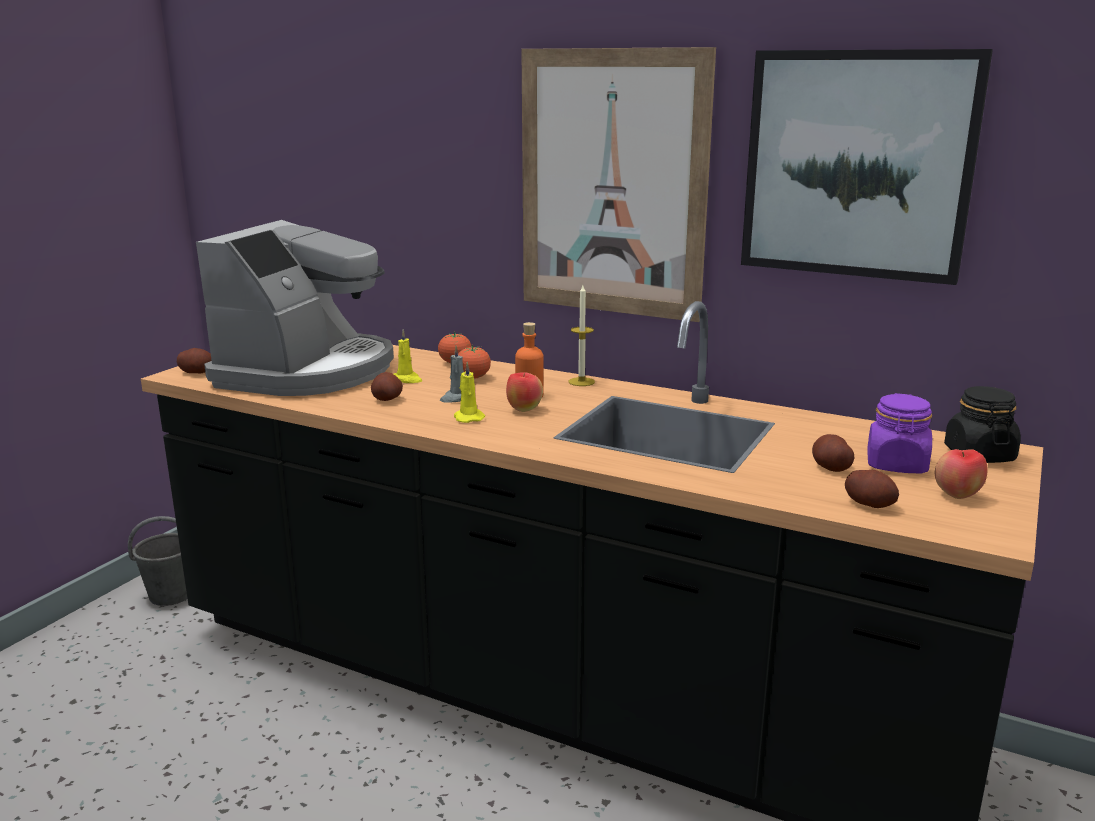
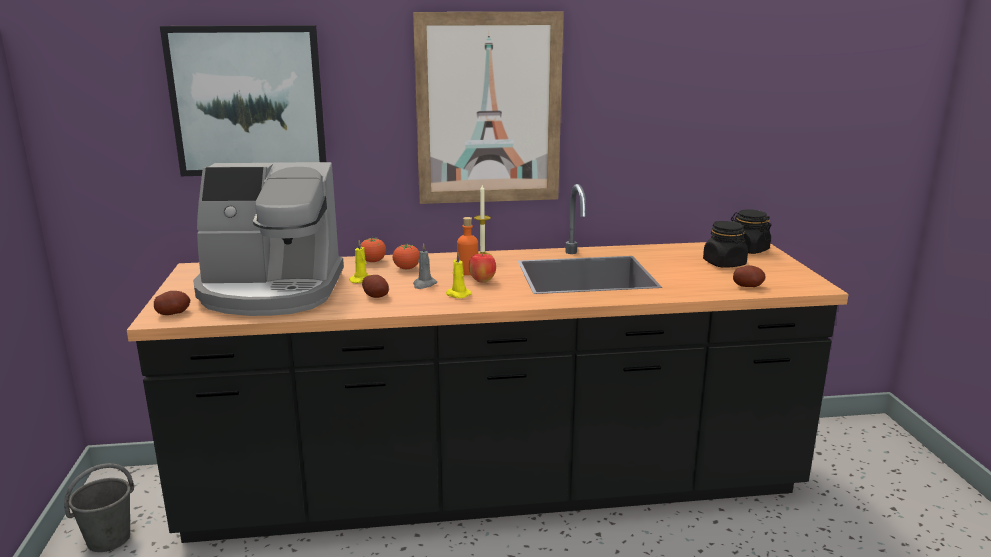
camera: 35 degrees left, 0 degrees up
coffee machine [196,220,394,396] -> coffee machine turned 105 degrees clockwise [193,162,344,316]
picture [741,49,993,285] -> picture moved to [160,25,326,176]
potato [812,434,854,472] -> none
purple jar [867,393,932,473] -> black jar [703,221,748,268]
apple [935,449,988,499] -> none

